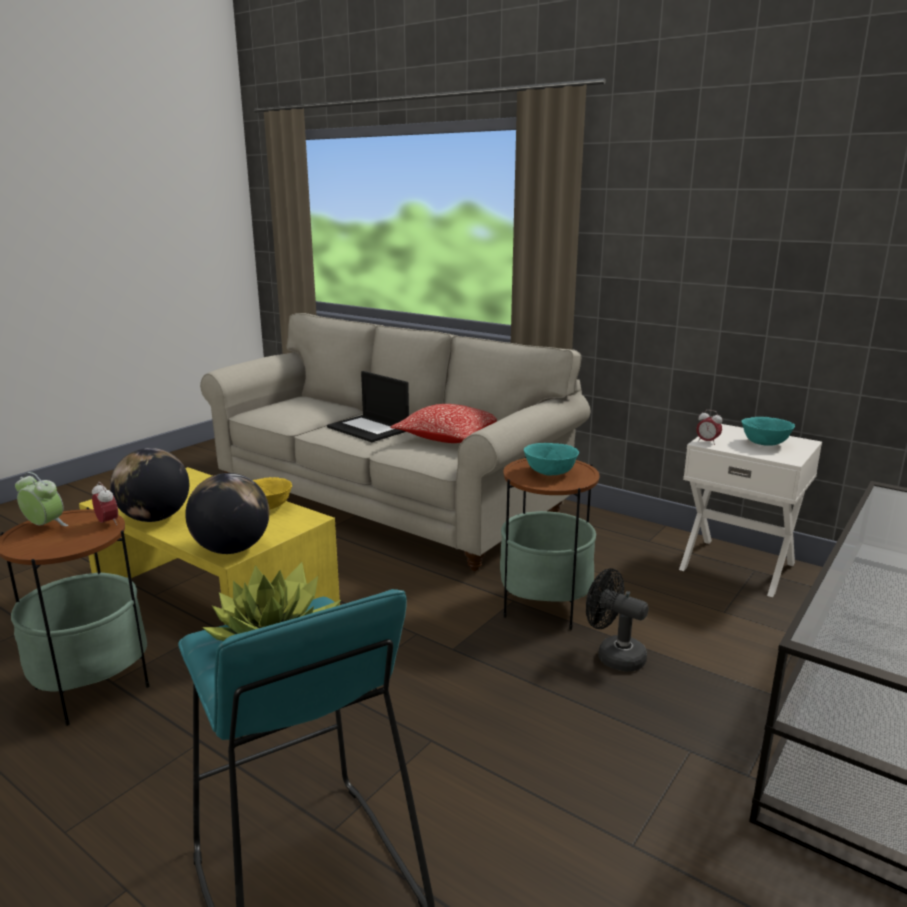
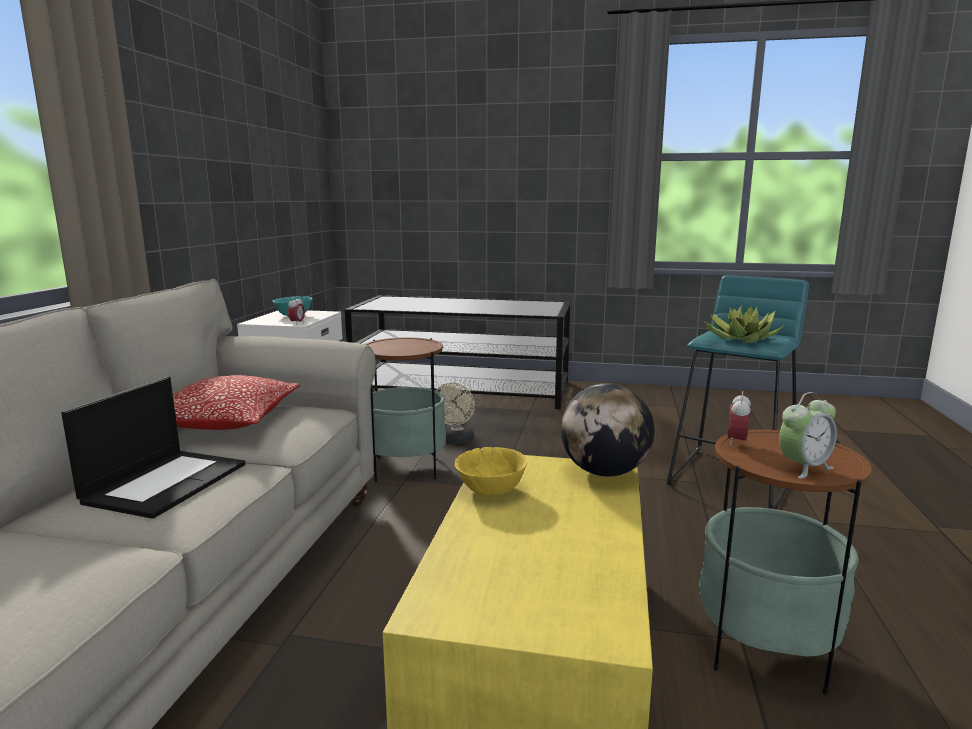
camera: 115 degrees left, 5 degrees down
alarm clock [15,472,68,526] -> alarm clock turned 120 degrees counterclockwise [779,392,837,478]
globe [110,448,189,522] -> none
turquoise bowl [524,443,579,476] -> none
black fan [586,568,649,672] -> beige fan [436,383,475,444]

